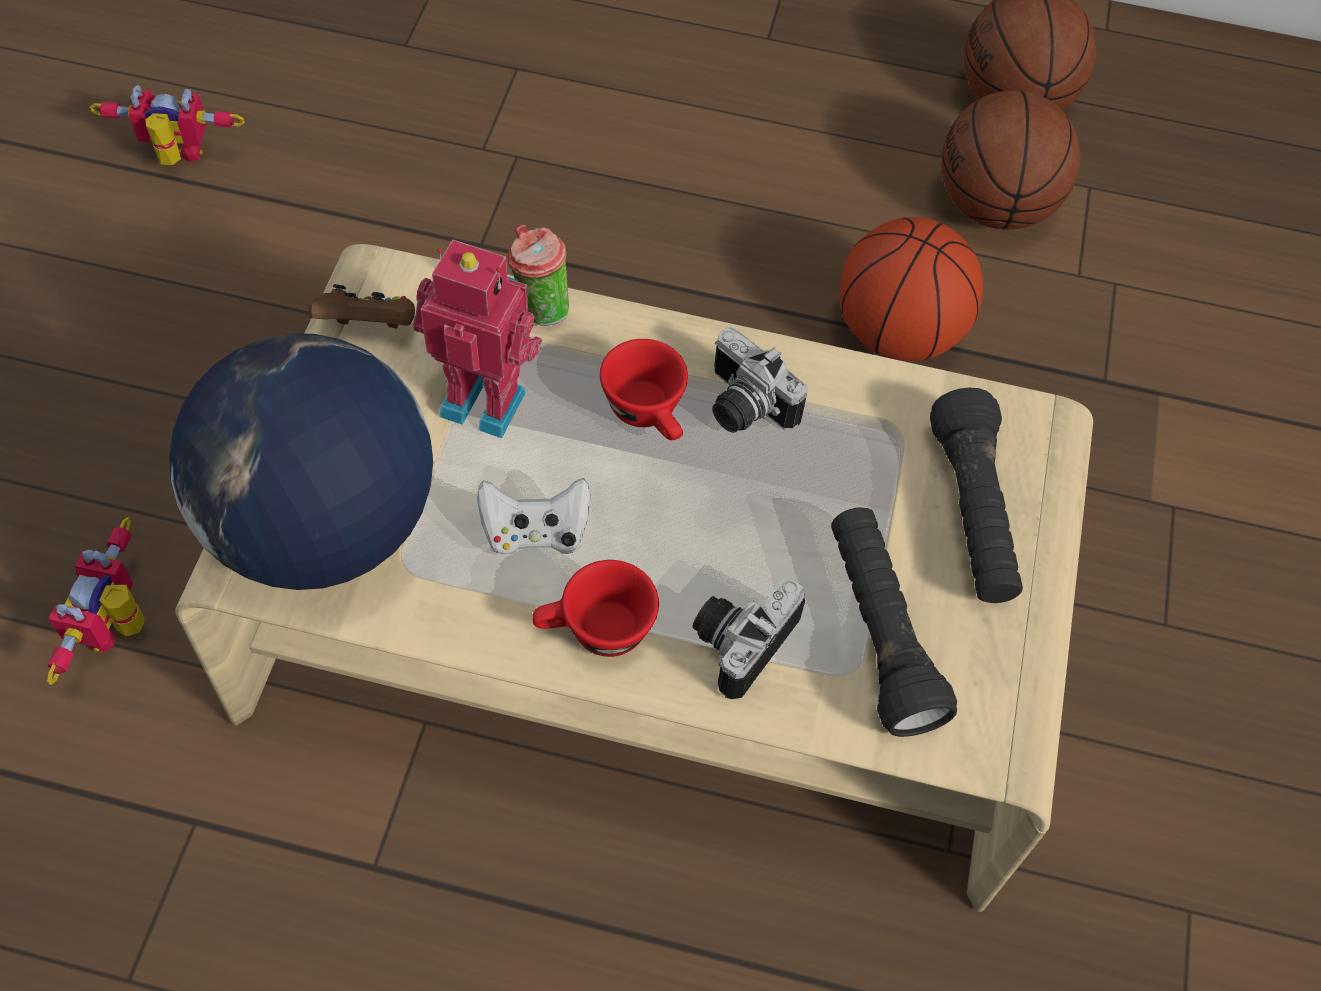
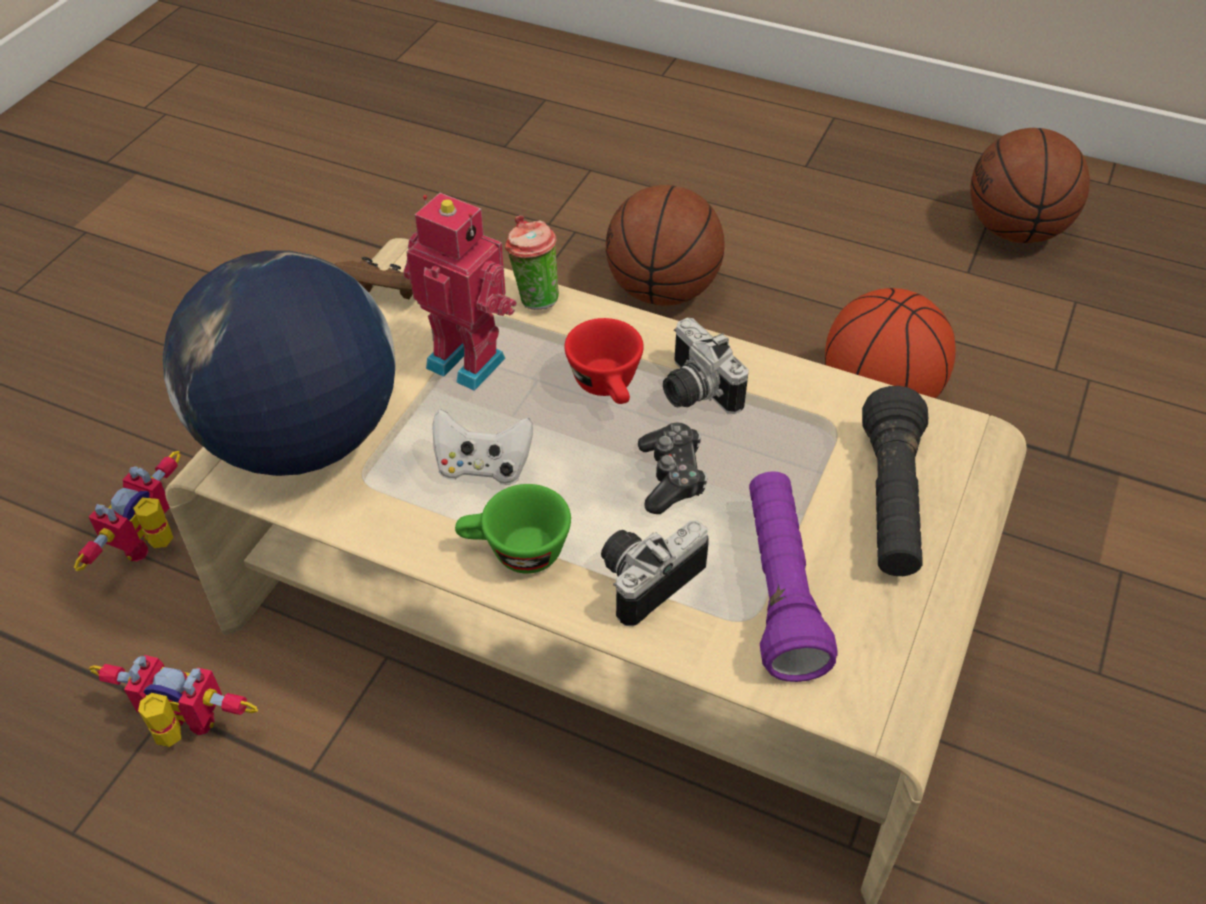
camera: 15 degrees right, 10 degrees down
toy robot [89,85,245,165] -> toy robot moved to [89,655,258,747]
red cup [532,560,659,657] -> green cup [455,484,571,574]
black flashlight [831,507,957,737] -> purple flashlight [749,471,837,682]
basketball [941,90,1080,229] -> basketball moved to [606,185,725,306]
none -> game controller [638,423,708,514]

